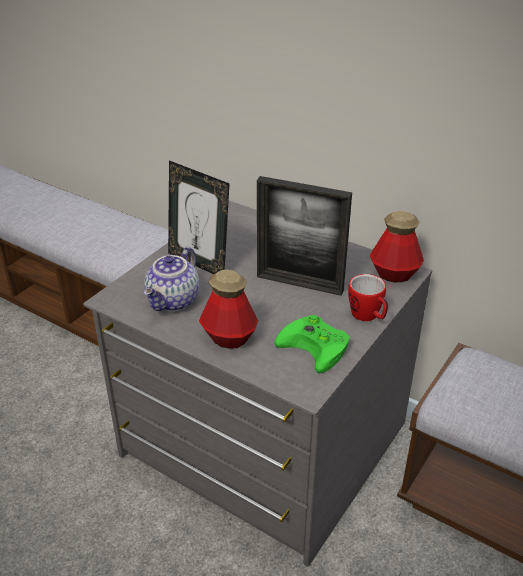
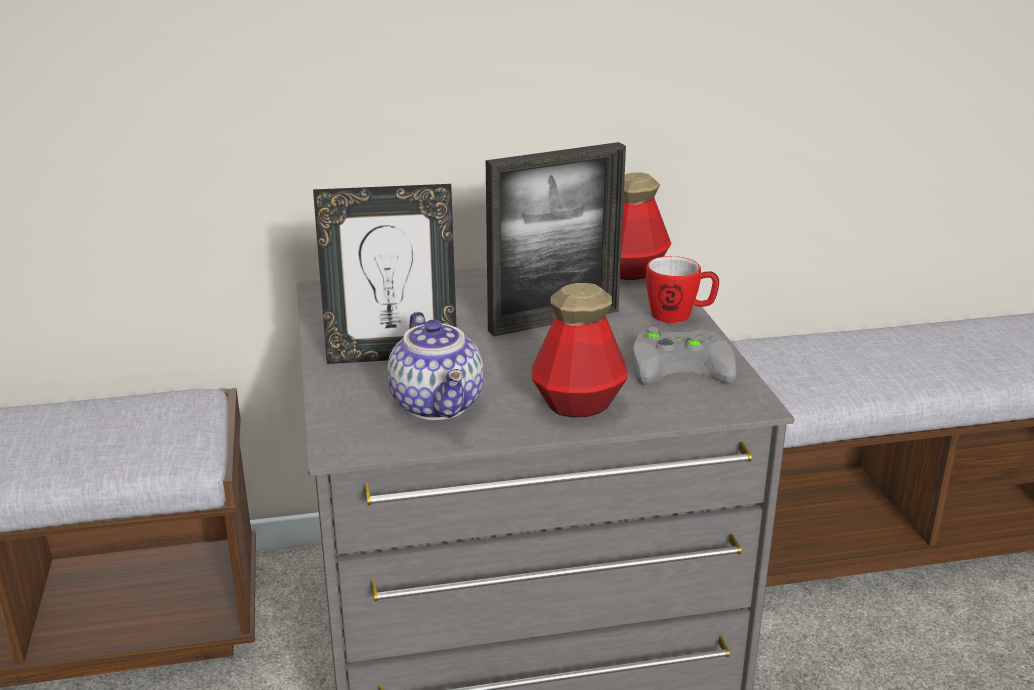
camera: 45 degrees left, 10 degrees down
green game controller [274,315,350,373] -> grey game controller [633,327,736,385]

